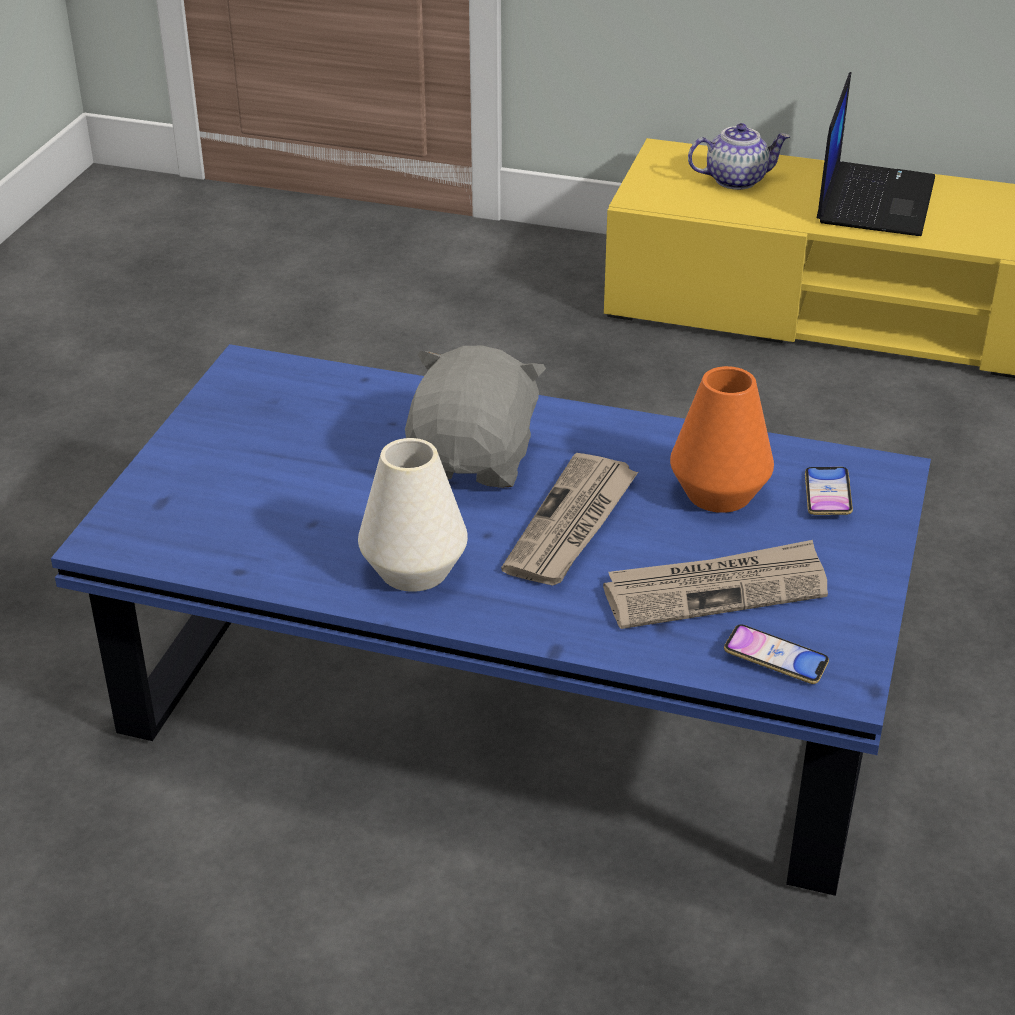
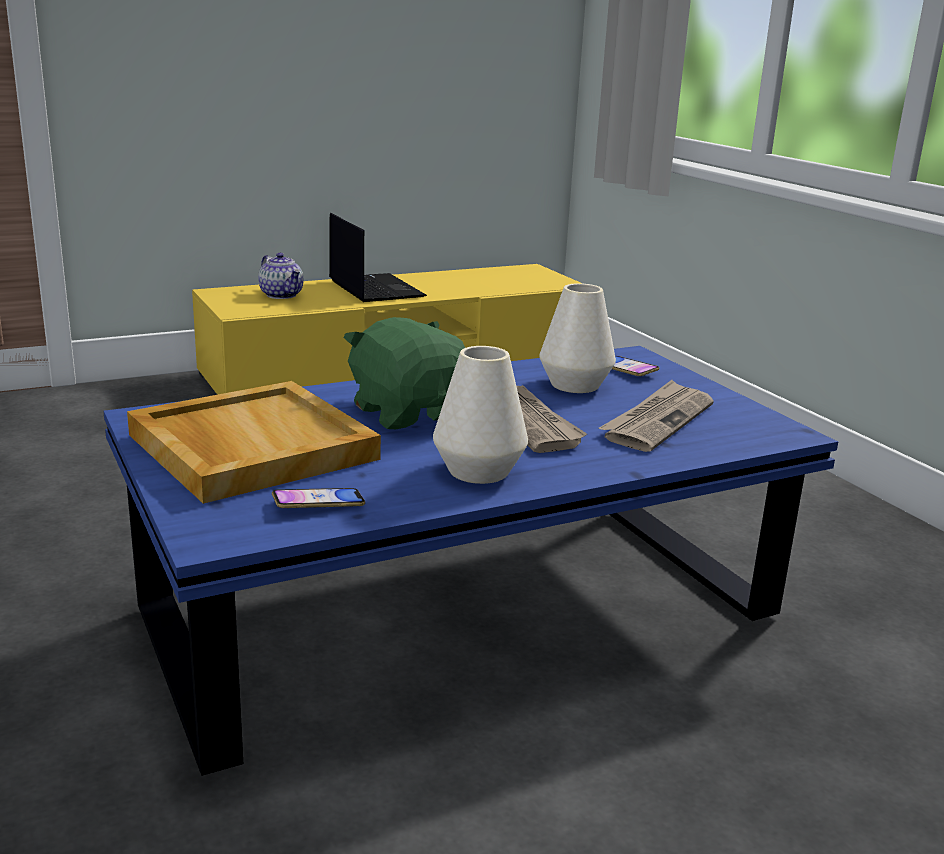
camera: 45 degrees left, 15 degrees down
grey plush toy [405,346,546,488] -> green plush toy [343,317,465,429]
orange vase [670,366,774,513] -> white vase [539,283,616,393]
teapot [688,123,790,190] -> teapot turned 105 degrees clockwise [258,253,303,299]
phone [724,624,829,684] -> phone moved to [272,488,365,508]
none -> beige tray [127,381,381,504]

